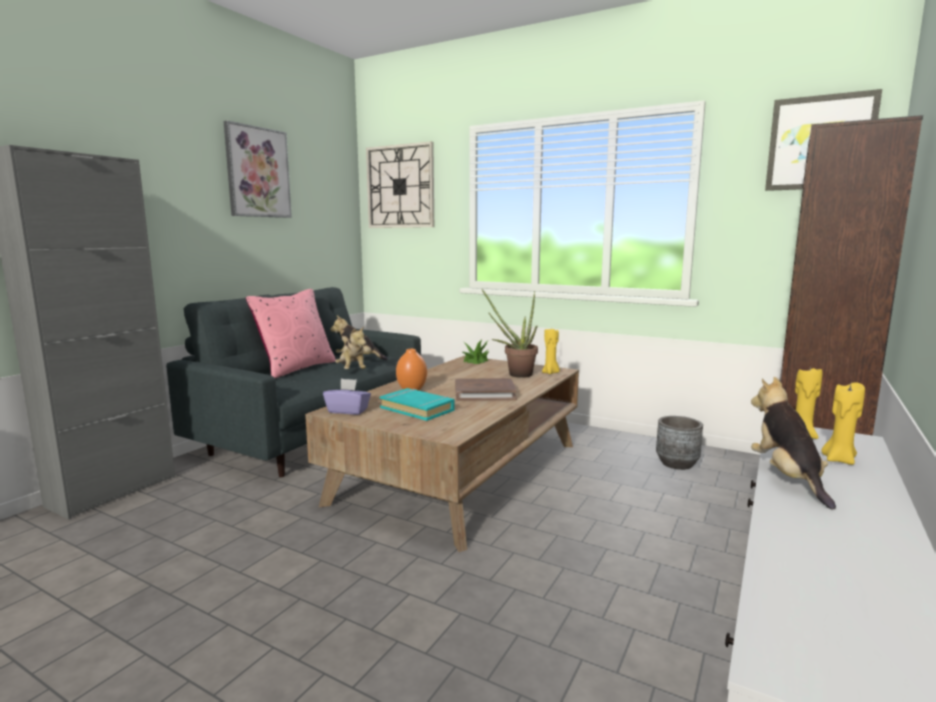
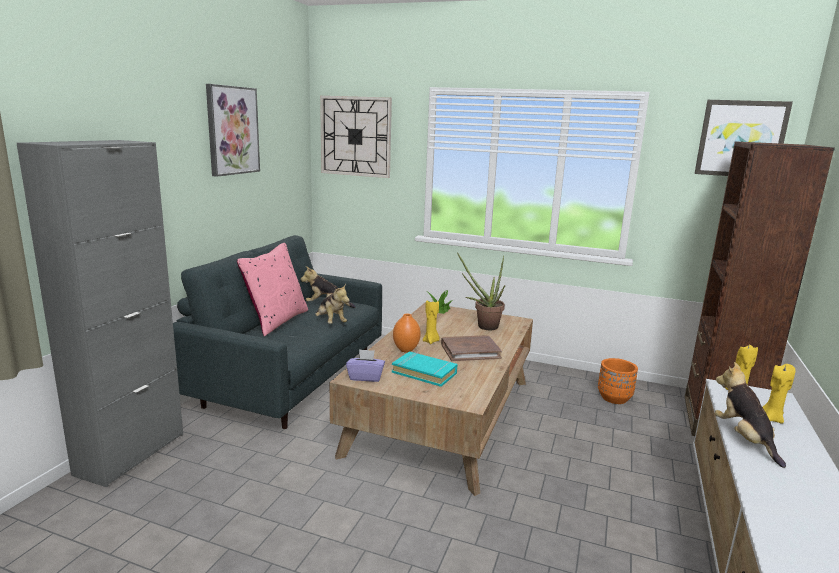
camera: 10 degrees left, 5 degrees up
yellow candle [542,329,560,374] -> yellow candle moved to [423,299,439,344]
grey planter [656,416,703,470] -> orange planter [598,358,638,404]

